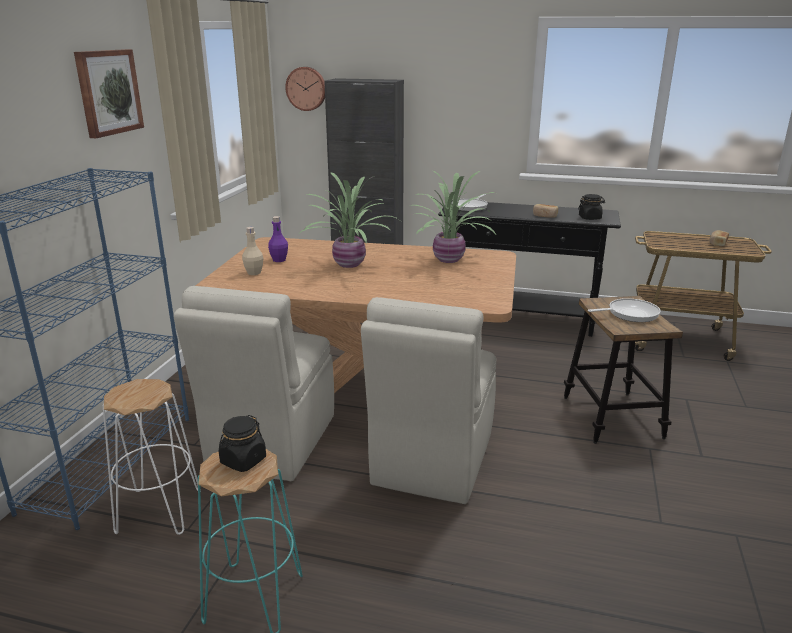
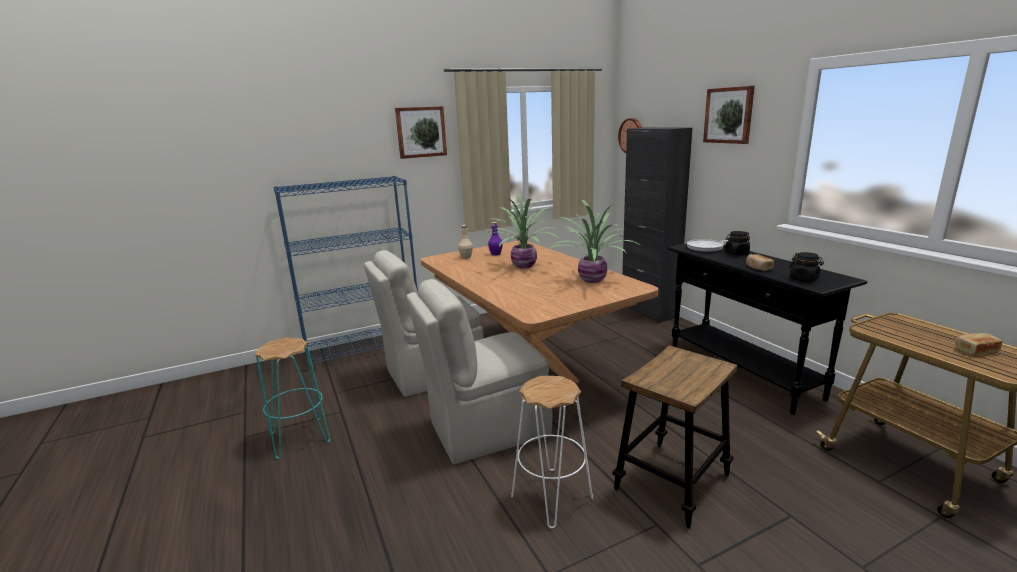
camera: 50 degrees right, 5 degrees down
white stool [103,379,201,535] -> white stool moved to [511,376,593,529]
black jar [219,415,266,472] -> black jar moved to [725,231,750,255]
frying pan [588,298,661,322] -> none
none -> picture [703,86,755,144]

